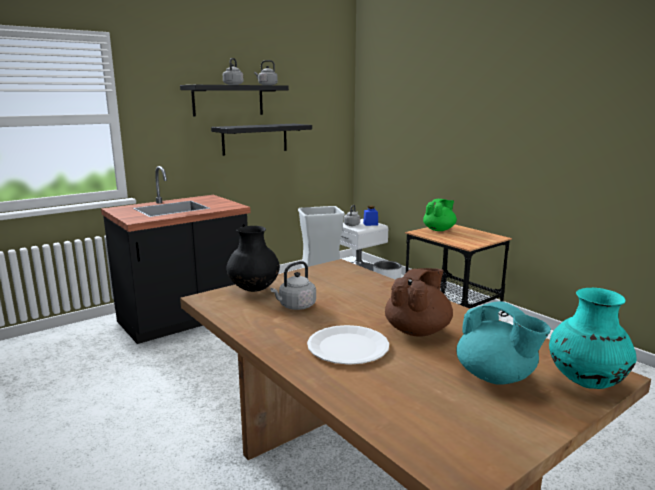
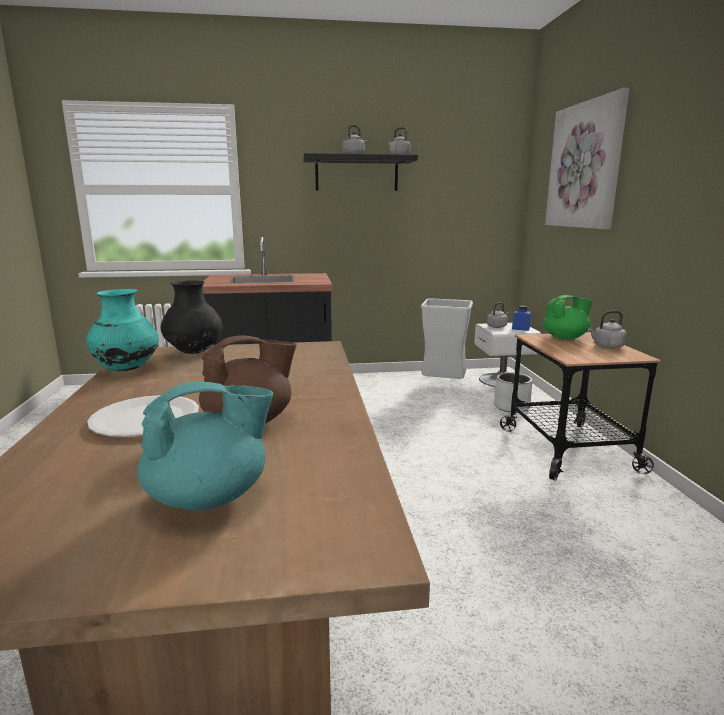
camera: 30 degrees right, 0 degrees up
black shelf [211,124,312,156] -> none
grey kettle [270,261,316,310] -> grey kettle moved to [588,311,627,348]
turquoise teapot [456,301,551,385] -> turquoise teapot turned 105 degrees counterclockwise [137,382,273,510]
turquoise vase [549,288,636,389] -> turquoise vase moved to [86,289,159,371]
none -> picture [545,88,630,229]

